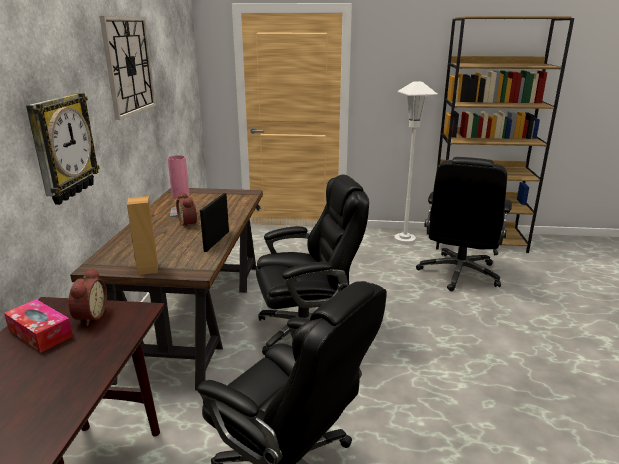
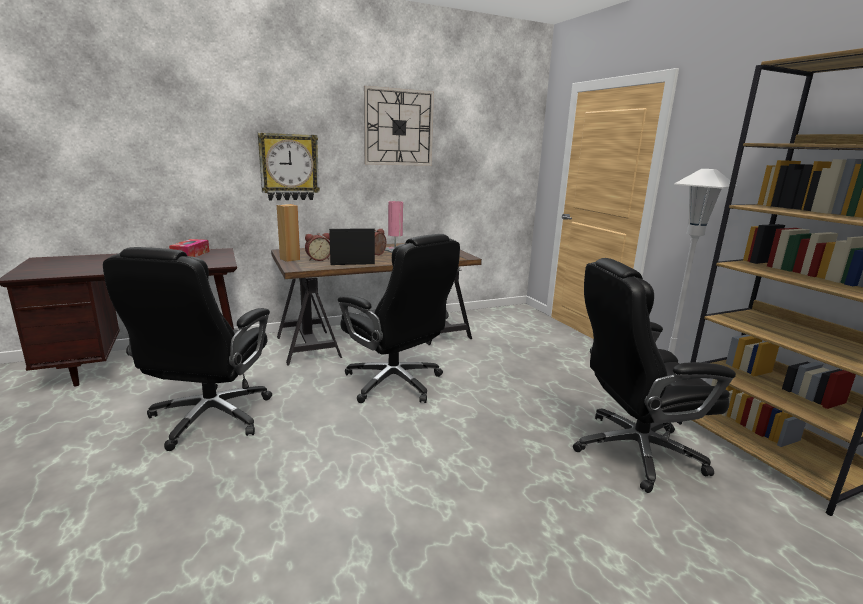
camera: 60 degrees right, 5 degrees down
alarm clock [68,268,107,326] -> alarm clock moved to [305,233,330,261]

